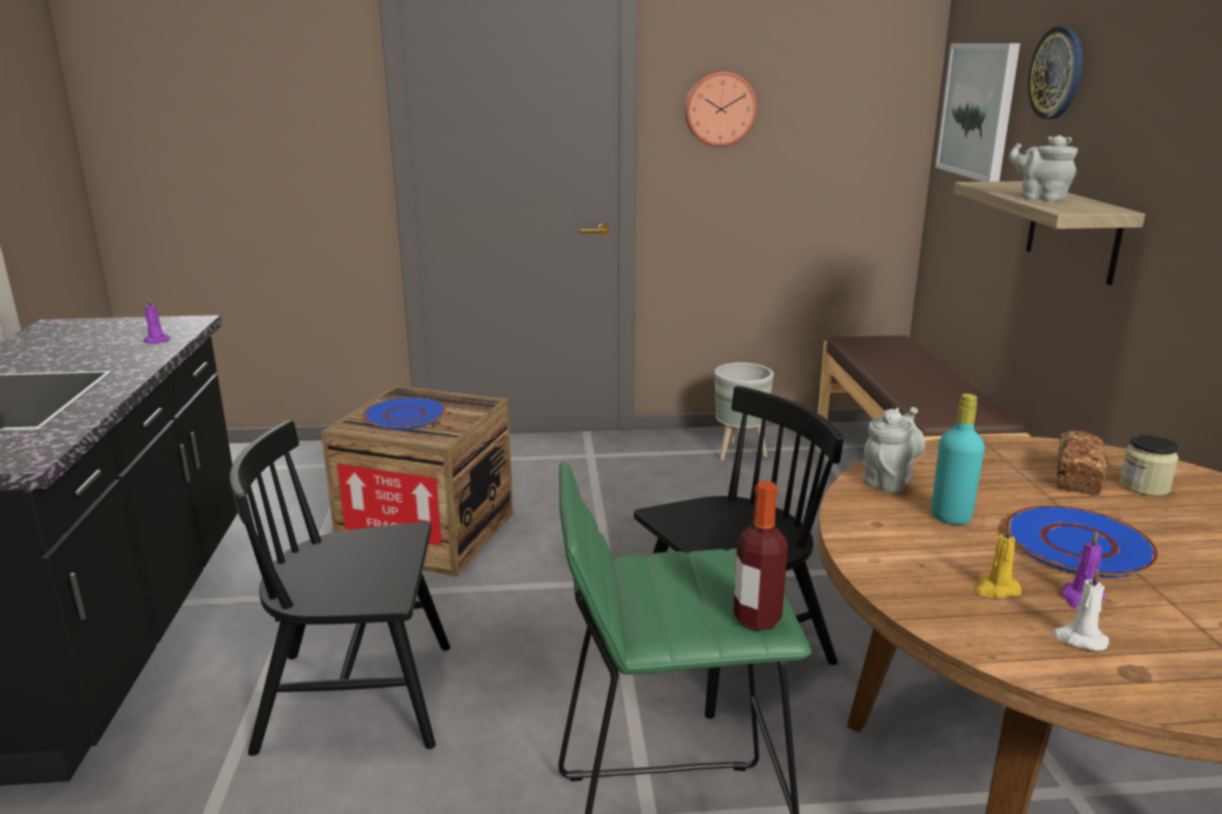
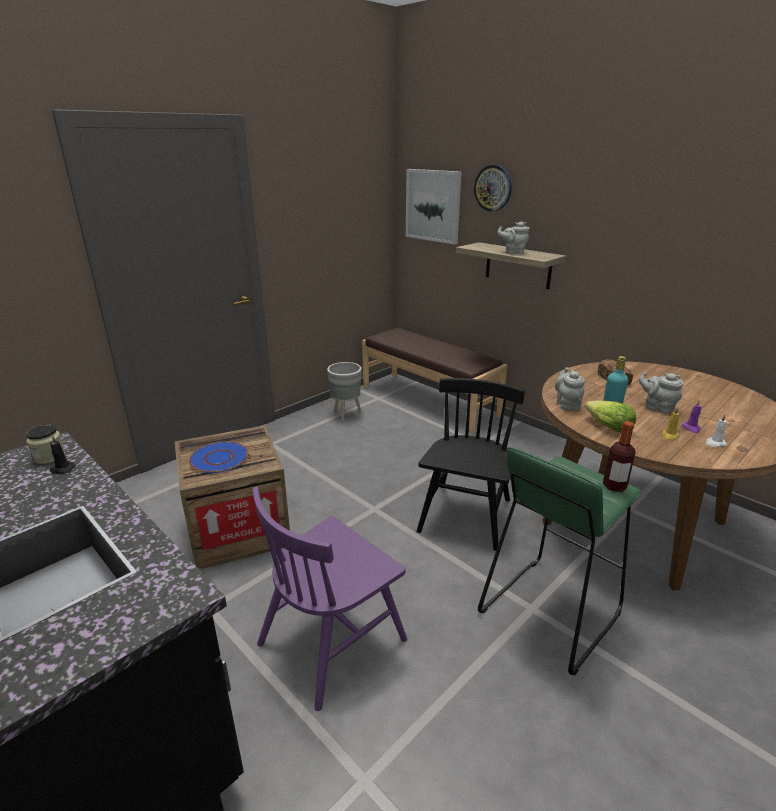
camera: 40 degrees left, 5 degrees up
purple candle [144,296,171,344] -> black candle [50,435,76,474]
black chair [230,420,450,756] -> purple chair [253,487,407,711]
wall clock [685,71,757,147] -> none
blue plate [1005,506,1158,578] -> grey teapot [639,372,684,413]
jar [1119,434,1179,496] -> jar moved to [26,424,65,464]
none -> lettuce [585,400,636,432]

